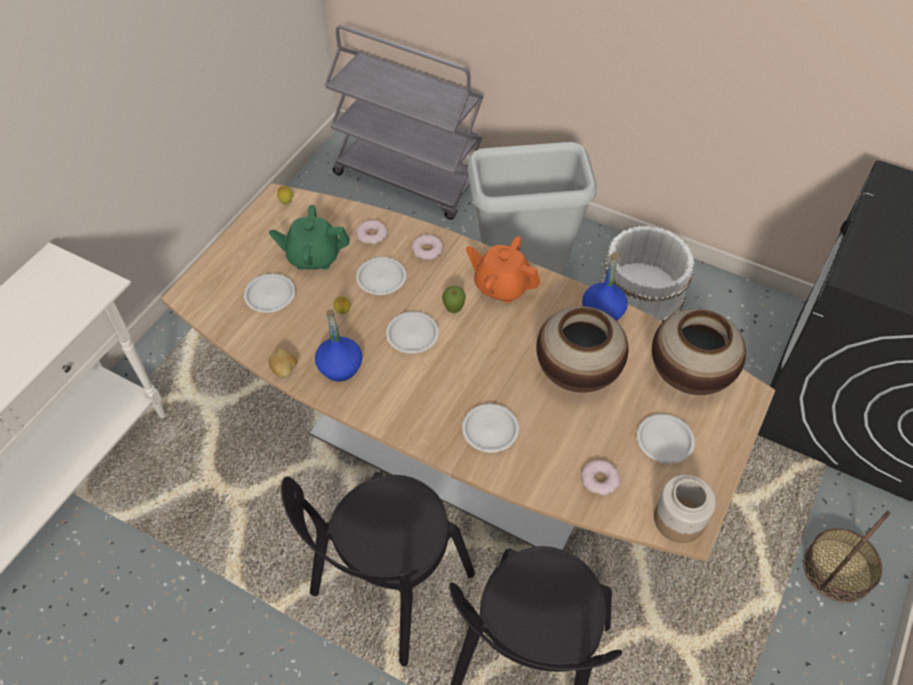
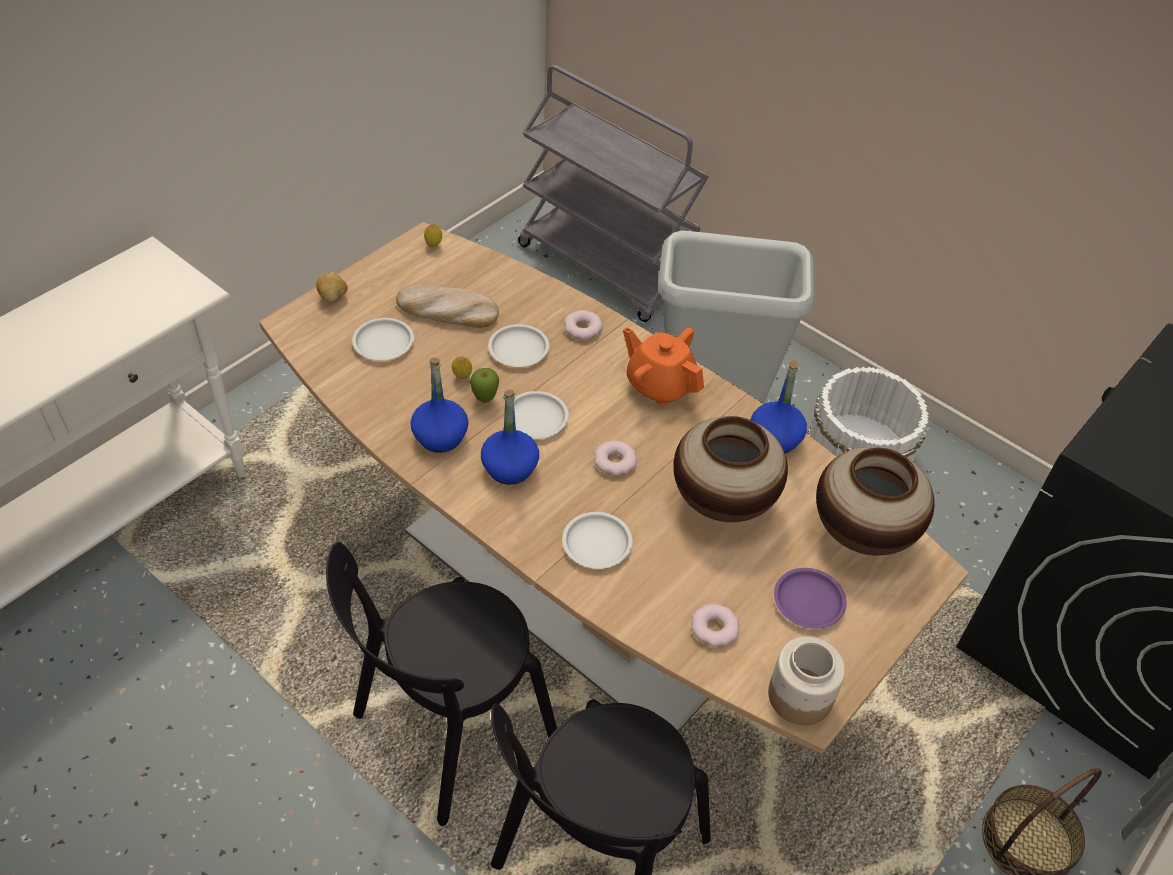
camera: 10 degrees right, 5 degrees down
green teapot [269,205,350,270] -> bread [396,283,499,328]
potato [269,349,297,377] -> potato moved to [316,272,348,302]
donut [356,220,388,245] -> donut moved to [594,440,637,476]
apple [442,286,466,313] -> apple moved to [470,368,499,403]
white plate [637,414,695,464] -> purple plate [774,568,847,629]
none -> blue bottle [481,389,539,485]

